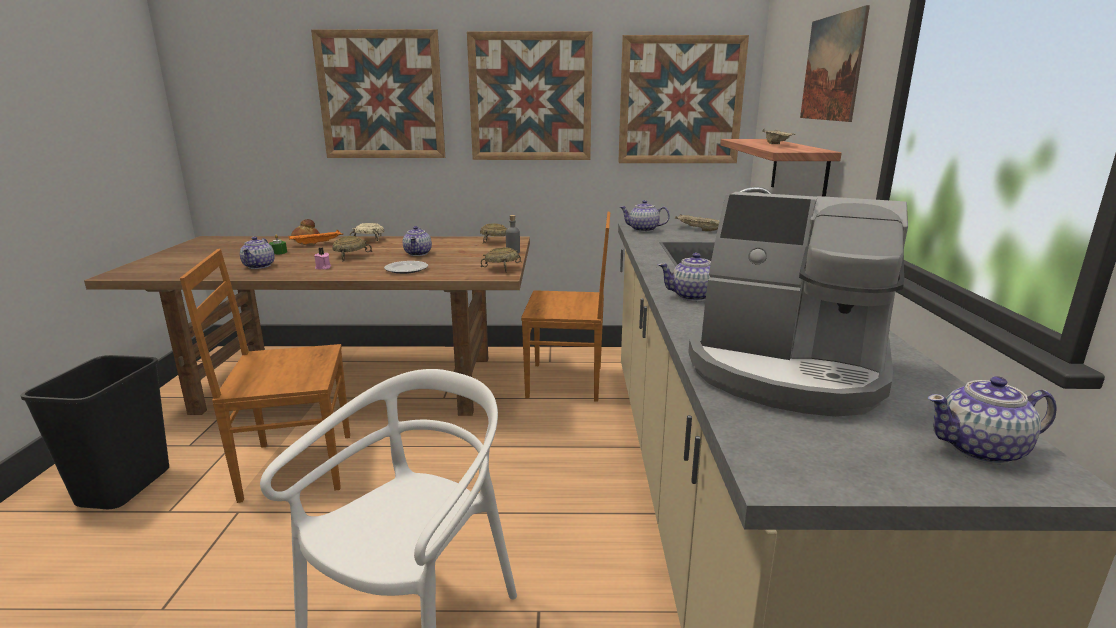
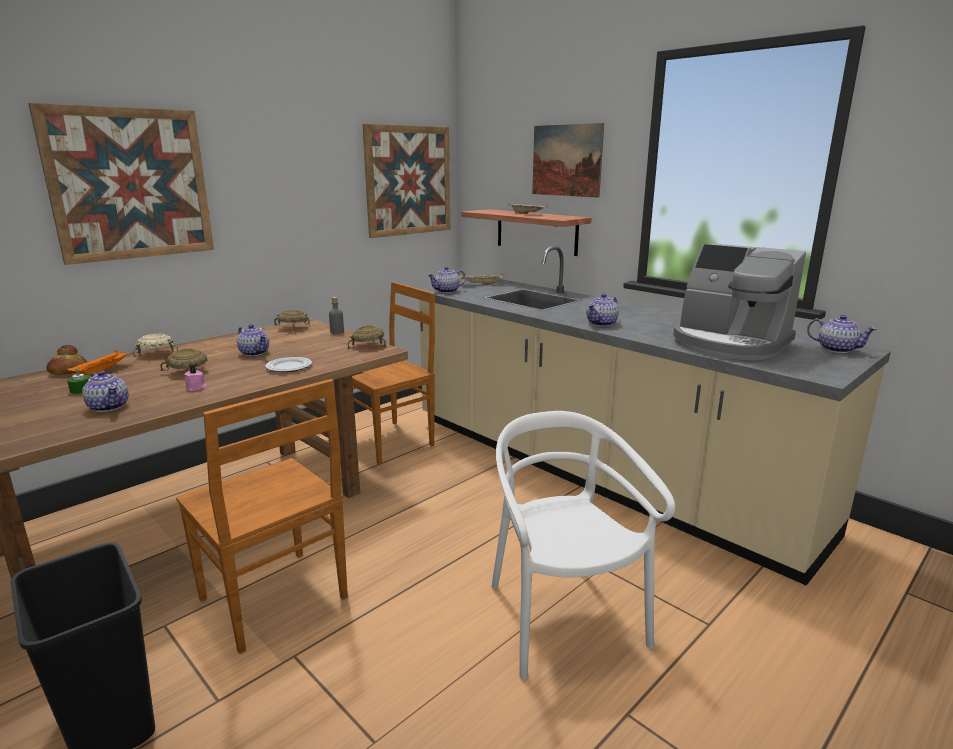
camera: 45 degrees left, 0 degrees up
brown chair [180,249,350,503] -> brown chair turned 75 degrees counterclockwise [176,379,348,654]
picture [467,31,593,160] -> none
coffee machine [688,192,908,417] -> coffee machine turned 60 degrees clockwise [673,243,806,360]
teapot [928,376,1056,465] -> teapot turned 90 degrees counterclockwise [807,315,877,353]

